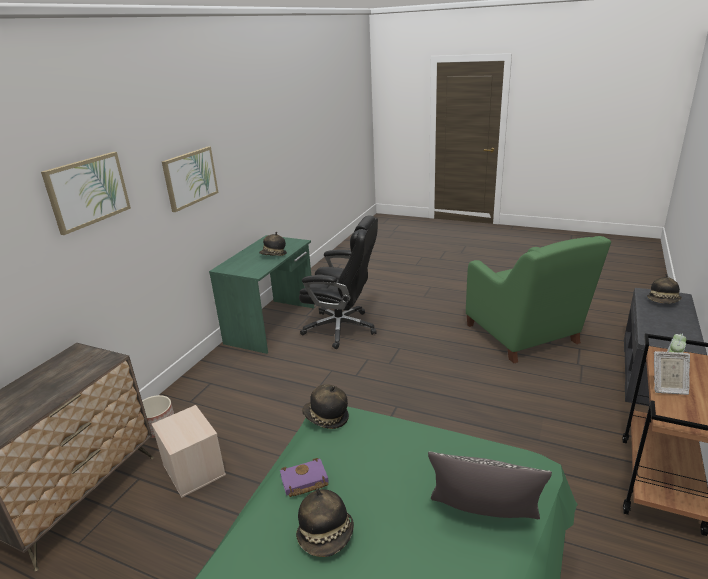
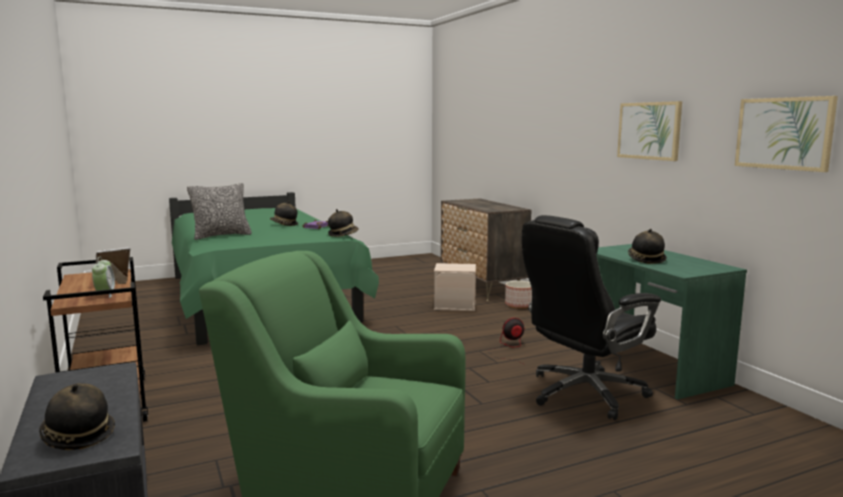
camera: 130 degrees right, 15 degrees down
picture [41,152,131,235] -> picture moved to [735,96,838,172]
none -> fan [492,318,525,365]

